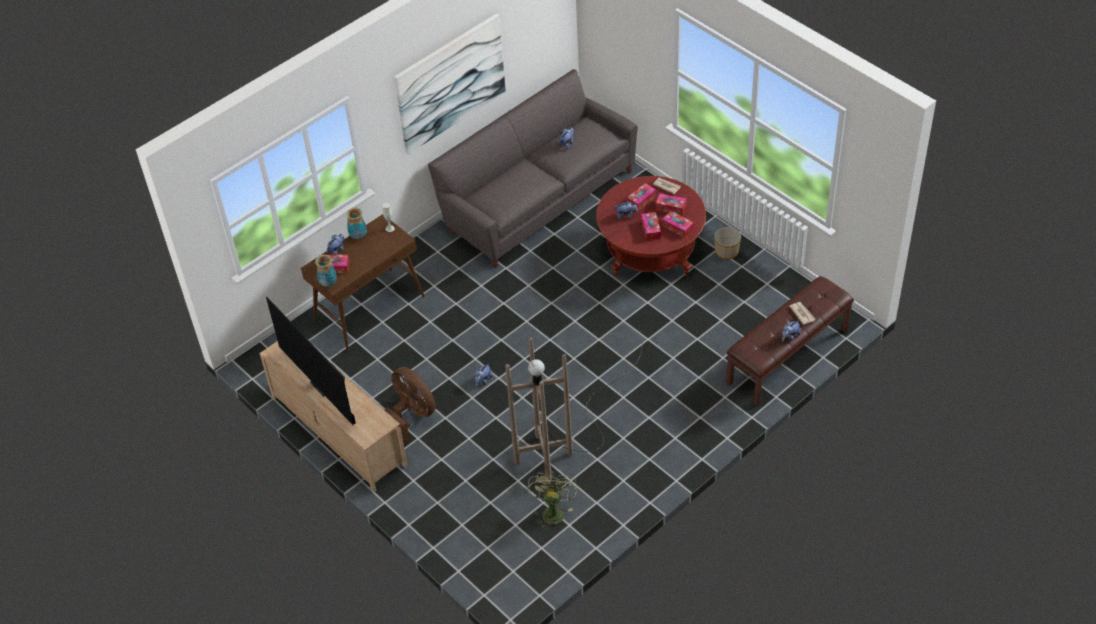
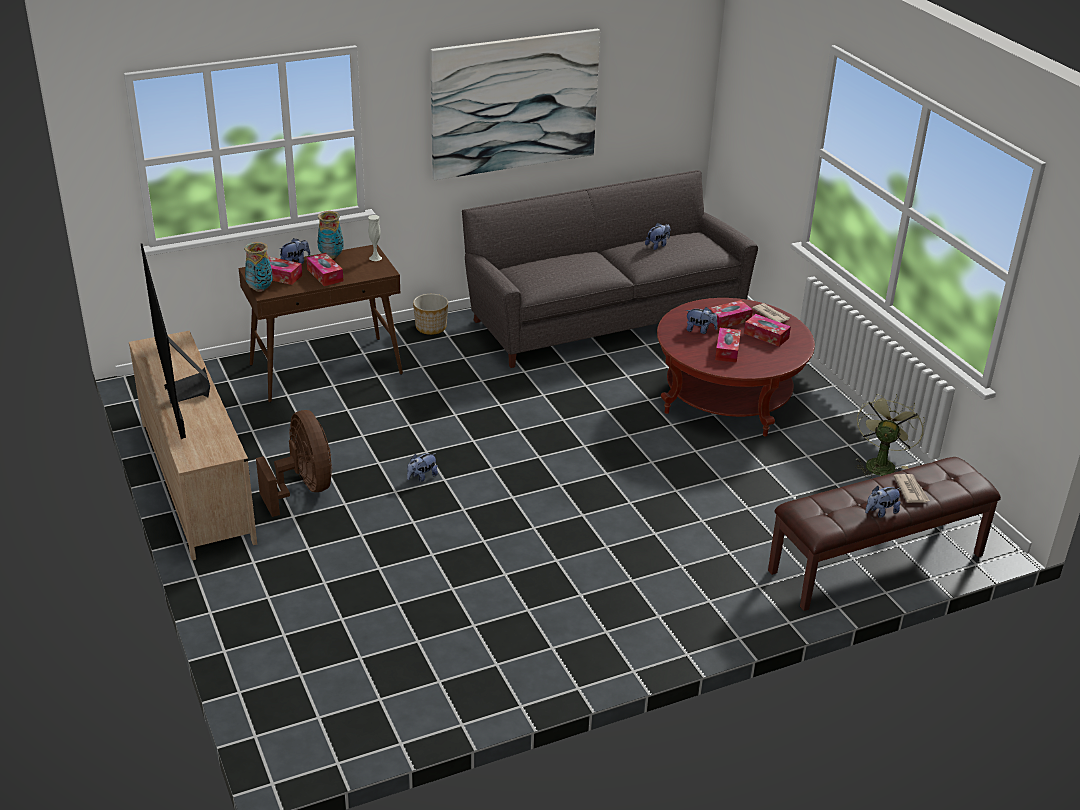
camera: 15 degrees right, 15 degrees down
brown floor lamp [505,325,642,480] -> none
green fan [527,472,577,530] -> green fan moved to [855,394,925,478]
tissue box [662,211,694,238] -> tissue box moved to [306,253,343,286]
planter [714,227,741,259] -> planter moved to [413,294,448,335]

